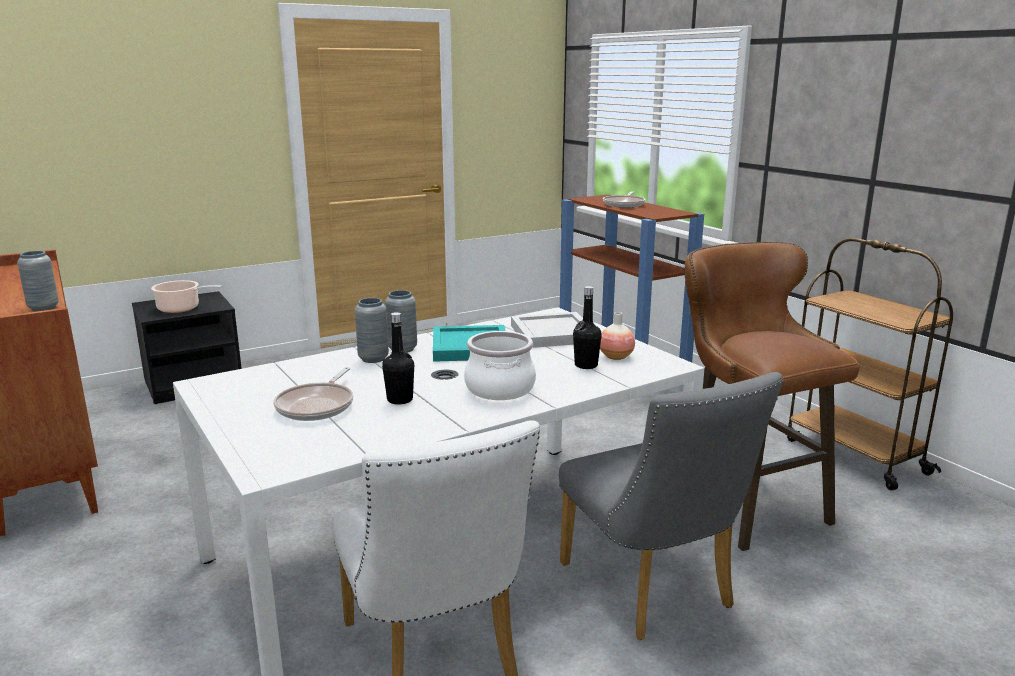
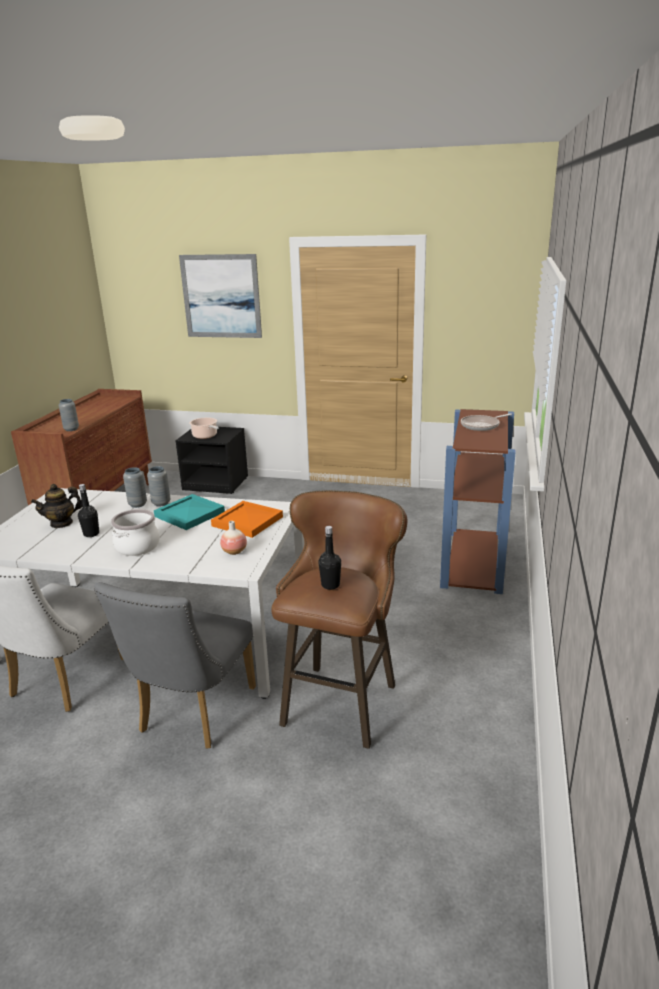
camera: 45 degrees right, 5 degrees up
frying pan [274,367,353,421] -> teapot [31,484,82,528]
white tray [511,312,583,348] -> orange tray [211,501,283,538]
black bottle [573,286,602,369] -> black bottle moved to [318,526,341,590]
brown cart [787,238,953,490] -> none
none -> picture [179,254,262,338]

